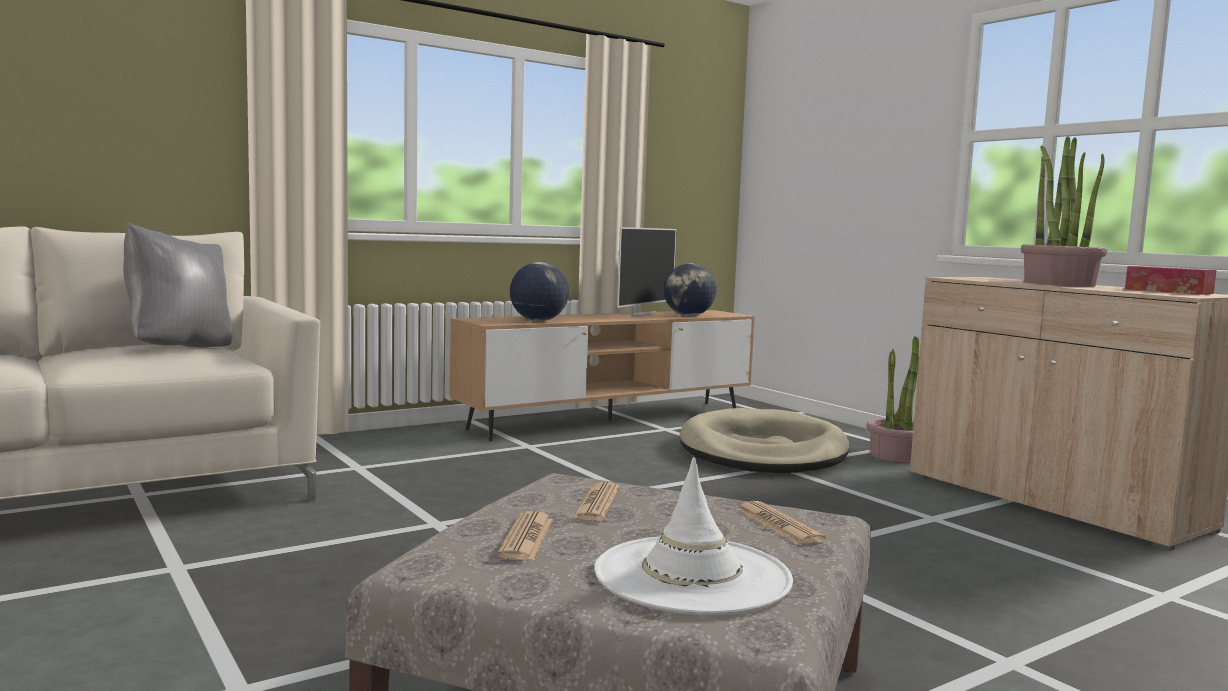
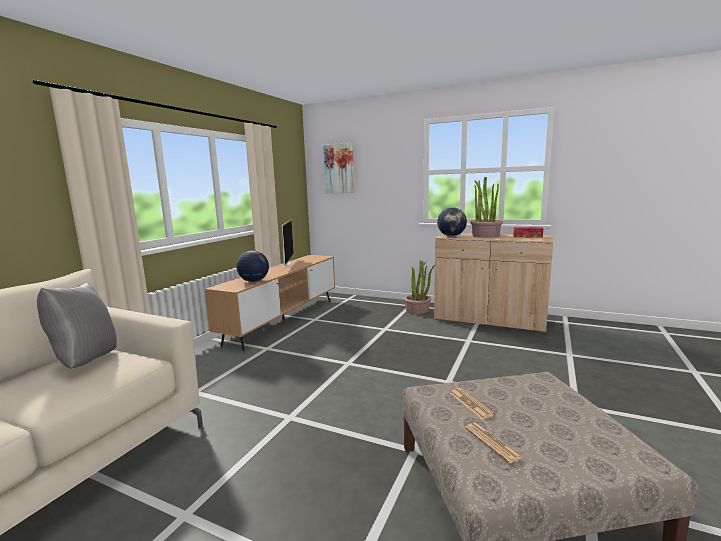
camera: 30 degrees left, 5 degrees up
white hat [595,457,793,615] -> none
globe [664,263,717,316] -> globe moved to [437,207,467,236]
beige dog bed [680,408,849,473] -> none
newspaper [736,501,826,545] -> none
none -> picture [323,143,354,193]

